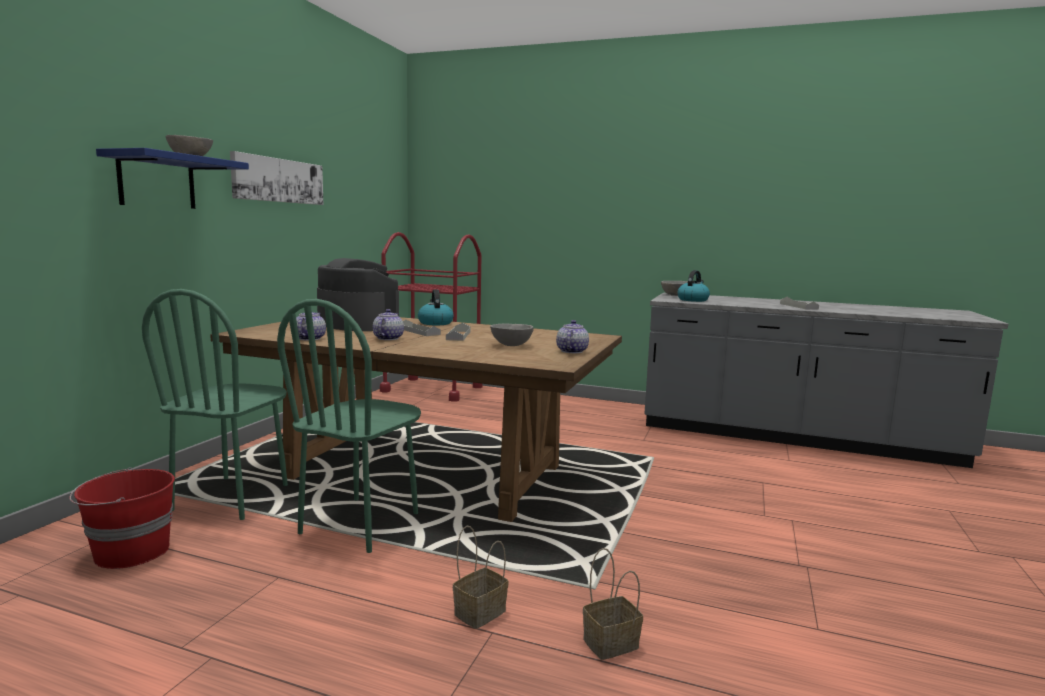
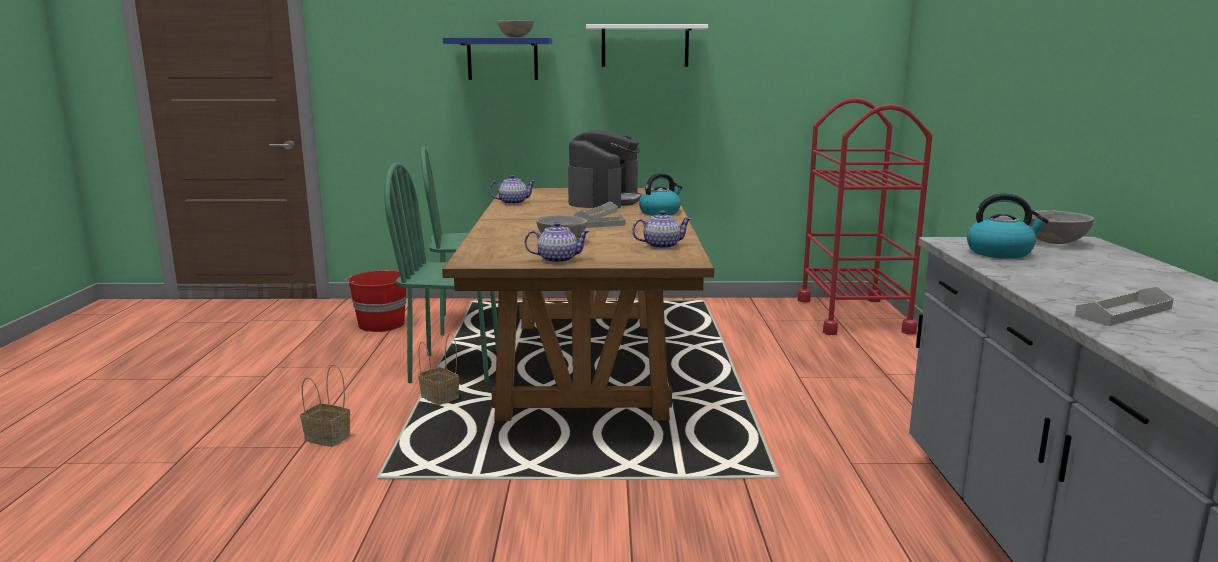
camera: 70 degrees right, 5 degrees up
picture [230,151,323,205] -> white shelf [586,24,708,67]
teapot [373,309,404,340] -> teapot moved to [632,211,692,249]
basket [583,548,643,660] -> basket moved to [418,334,459,405]

